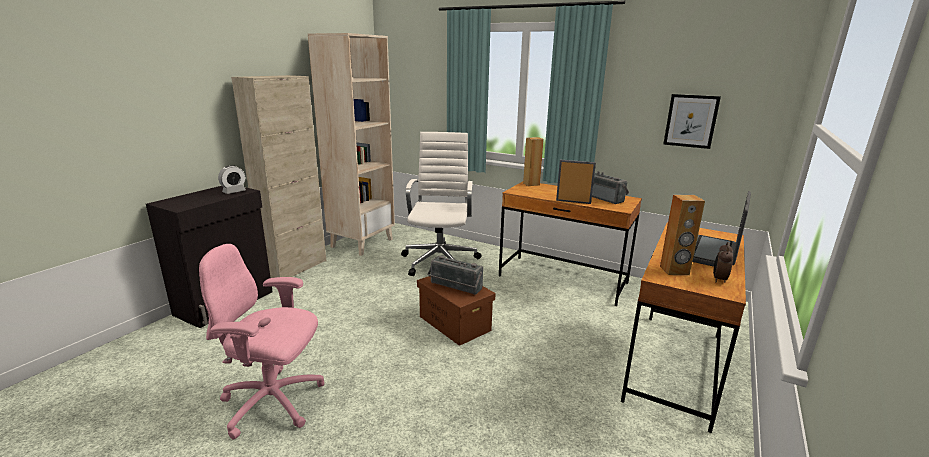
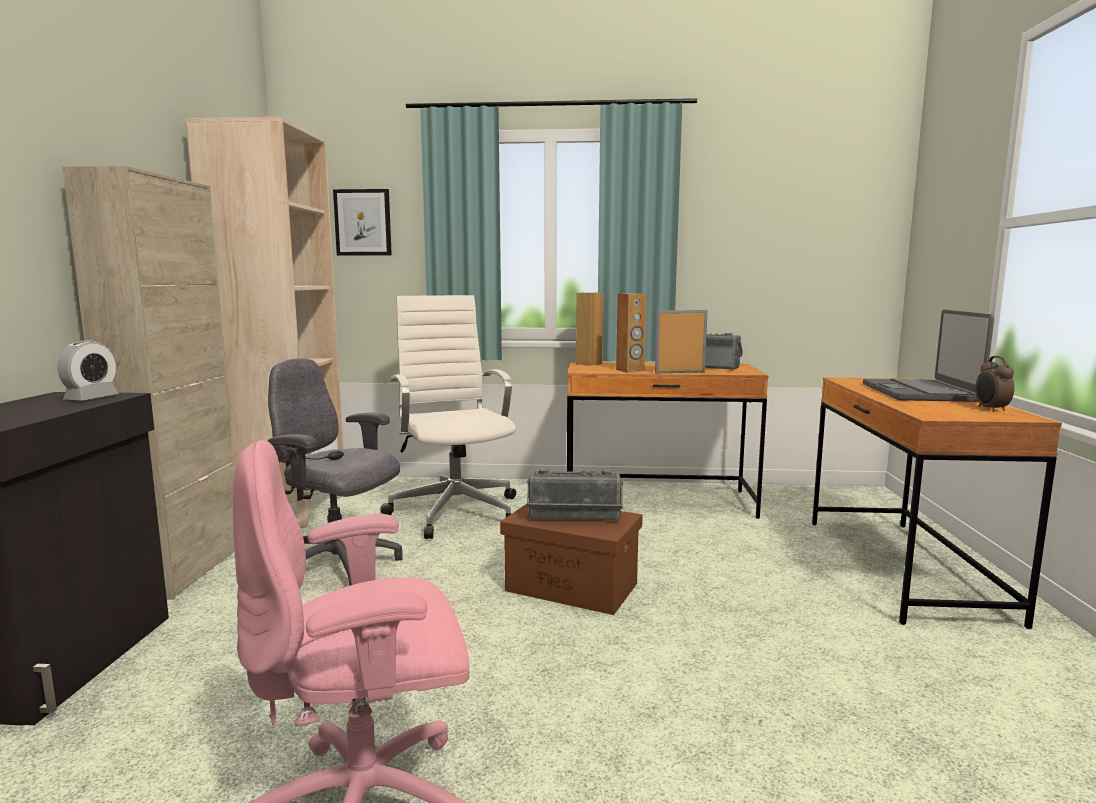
camera: 25 degrees left, 10 degrees down
brown speaker [660,195,705,275] -> brown speaker moved to [616,294,647,372]
picture [663,94,721,149] -> picture moved to [333,189,392,256]
none -> grey office chair [268,358,403,586]

